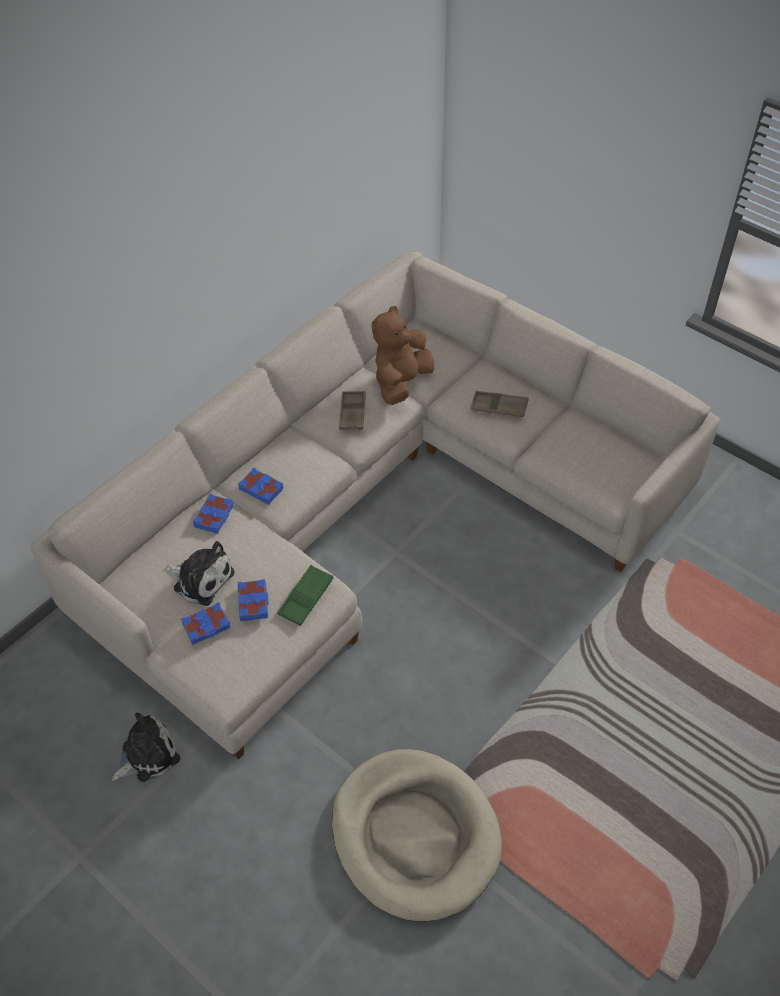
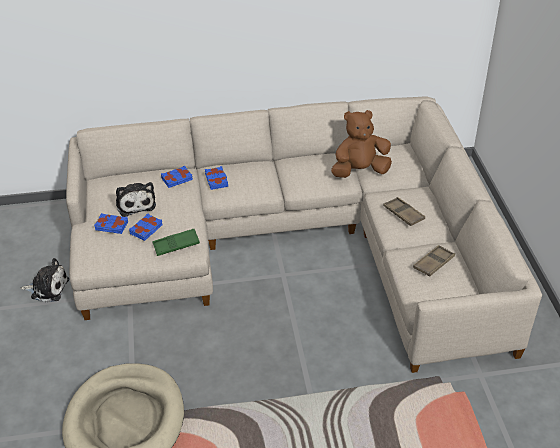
camera: 40 degrees right, 10 degrees down
brown tray [339,391,366,430] -> brown tray moved to [413,245,455,276]

